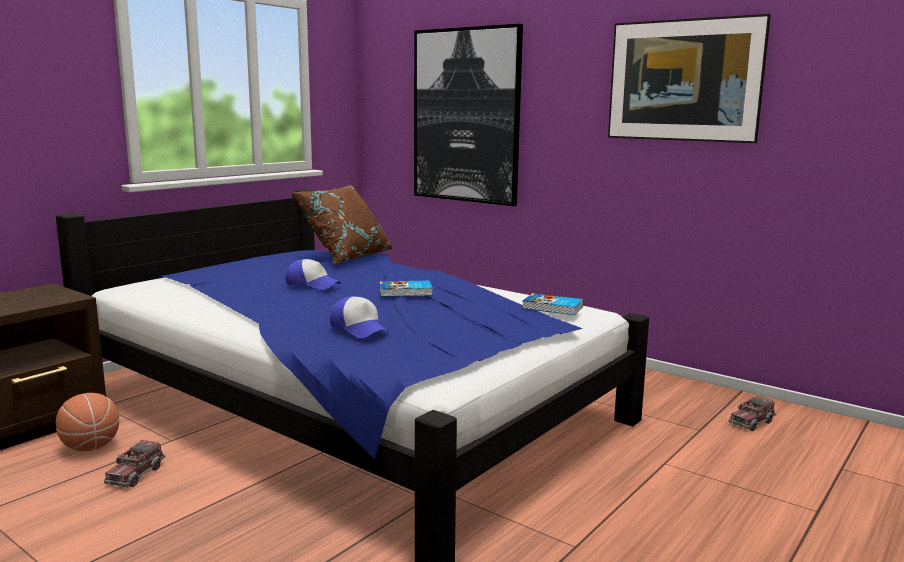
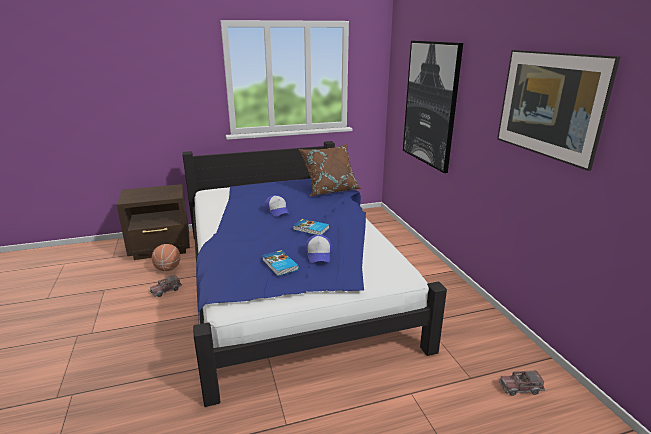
camera: 35 degrees right, 10 degrees up
cap [330,296,389,338] -> cap moved to [305,235,332,263]
book [522,293,584,315] -> book moved to [262,250,299,276]

